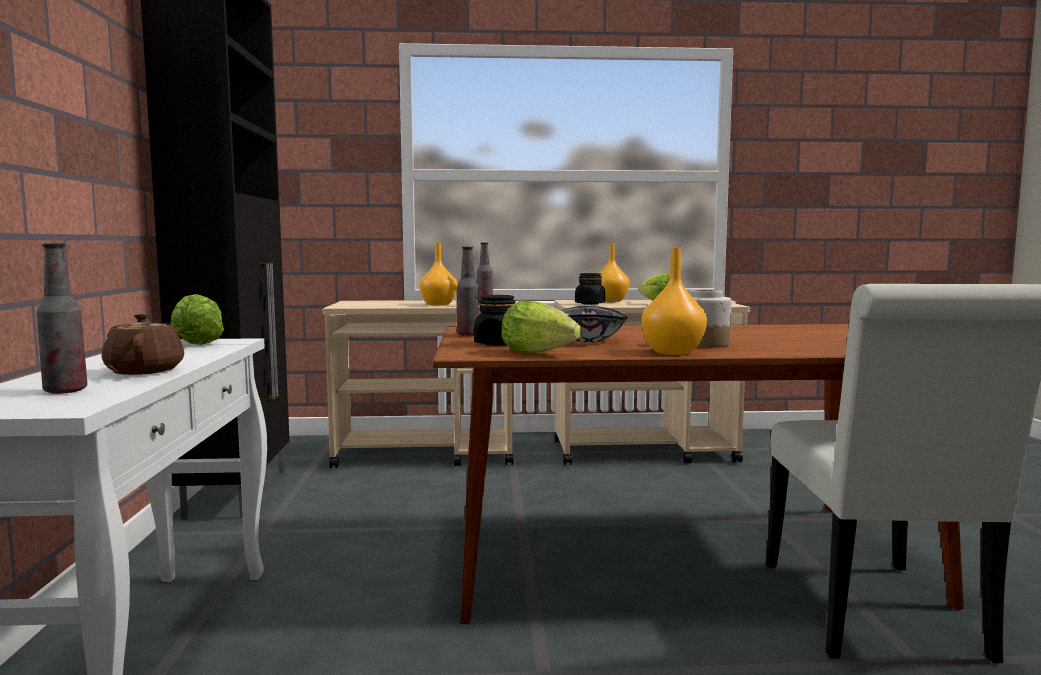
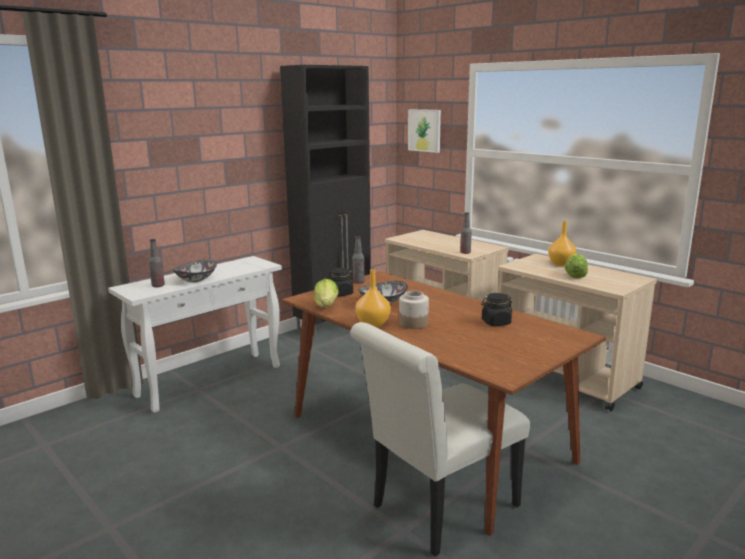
camera: 50 degrees right, 10 degrees up
brown teapot [102,314,184,375] -> bowl [172,259,217,282]
lettuce [171,294,224,345] -> none
orange vase [420,243,457,305] -> none
black jar [575,273,605,305] -> black jar moved to [481,293,512,326]
none -> picture [408,109,441,153]

